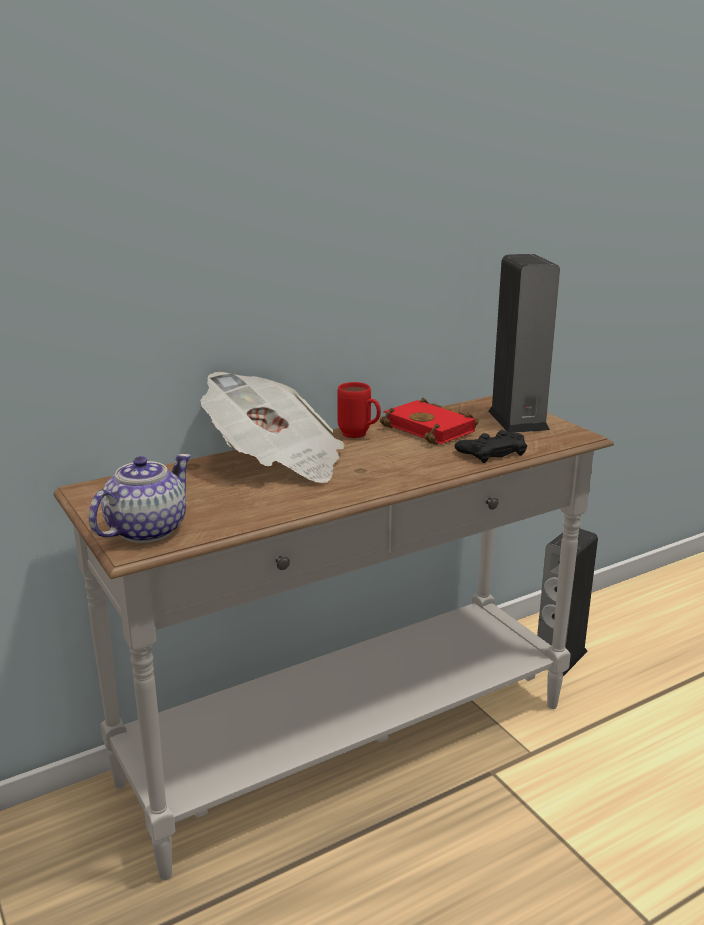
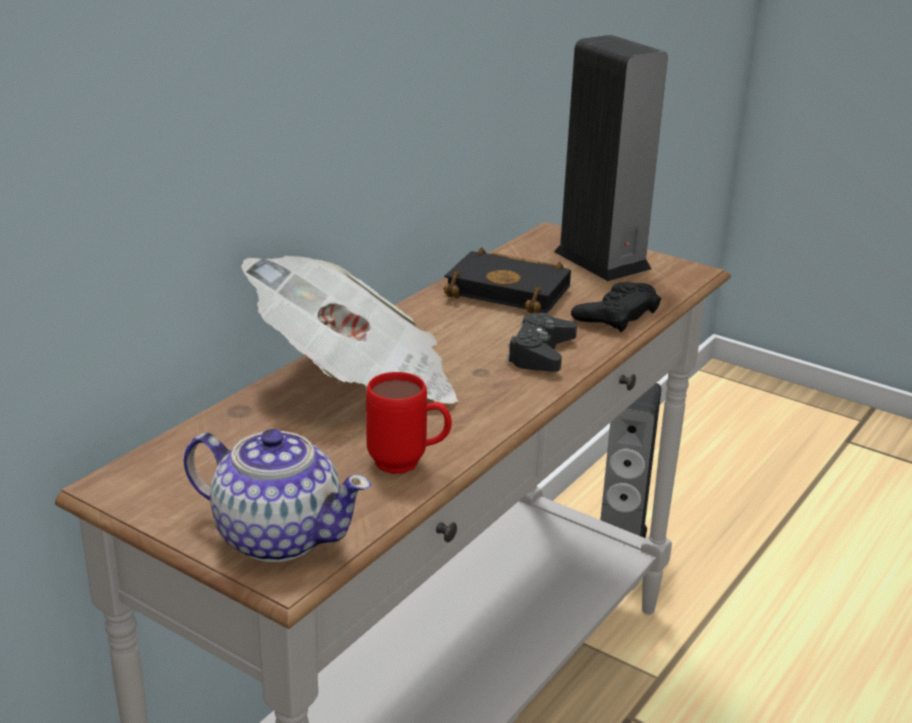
camera: 25 degrees left, 5 degrees up
teapot [89,454,191,543] -> teapot turned 105 degrees clockwise [184,429,371,562]
red mug [337,382,381,438] -> red mug moved to [366,372,452,474]
red book [380,398,479,445] -> black book [444,247,571,314]
none -> black game controller [507,313,577,372]

